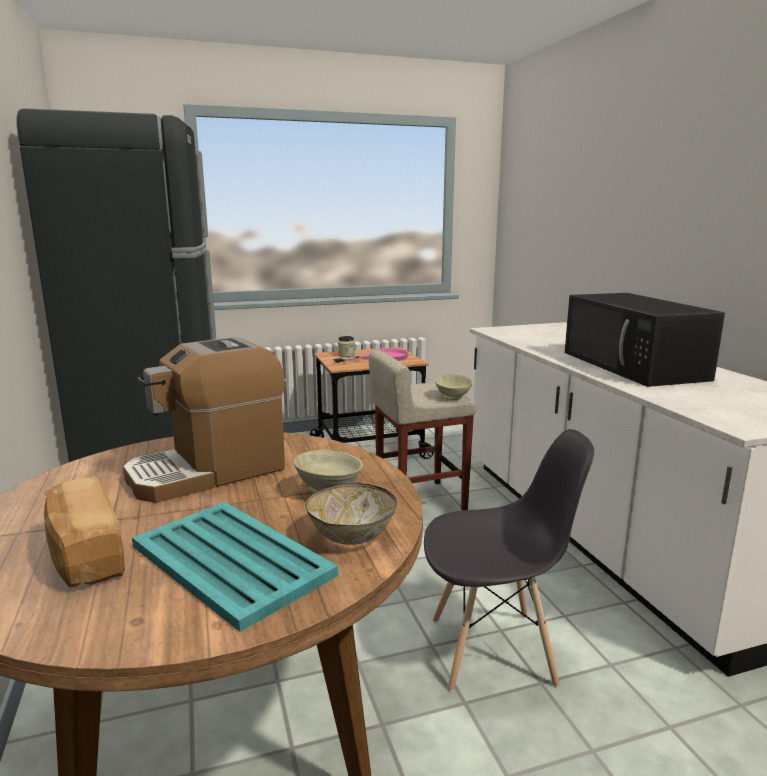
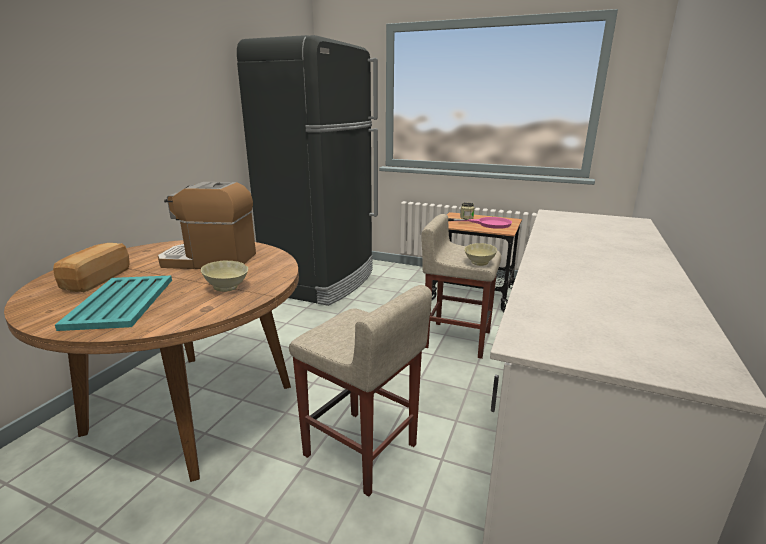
camera: 40 degrees right, 5 degrees up
bowl [306,482,397,545] -> none
grey chair [424,429,594,692] -> beige stool [289,285,432,497]
black microwave [565,293,725,387] -> none

